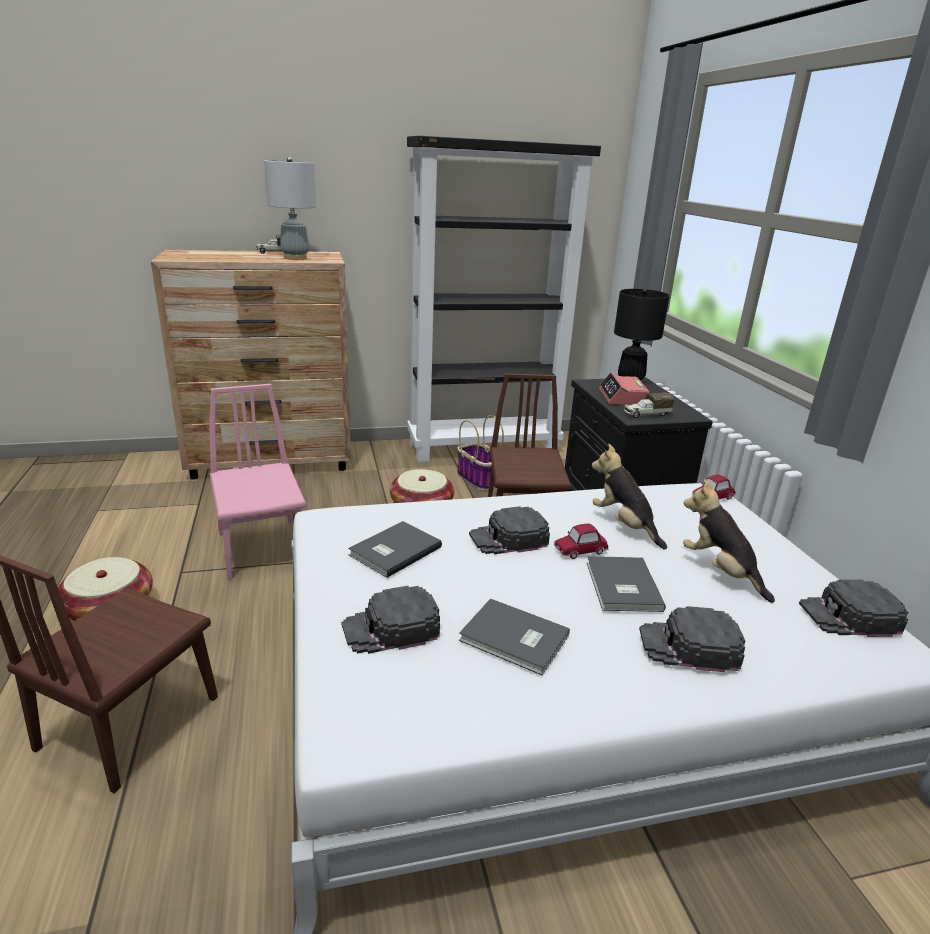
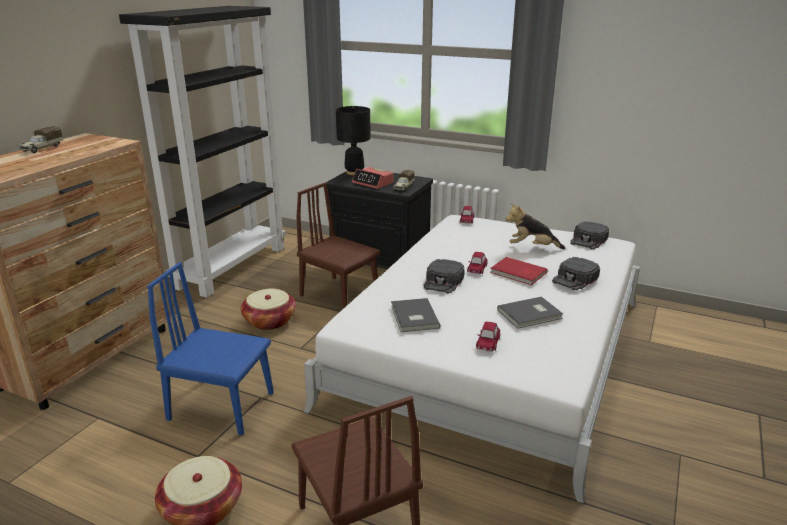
camera: 50 degrees left, 0 degrees up
pink chair [209,384,306,580] -> blue chair [147,262,274,435]
grey table lamp [264,157,317,260] -> none
black cap [341,586,440,654] -> toy car [476,322,500,352]
basket [457,415,504,491] -> none
grey book [587,556,666,612] -> red book [490,257,547,285]
plush toy [592,444,667,550] -> none

